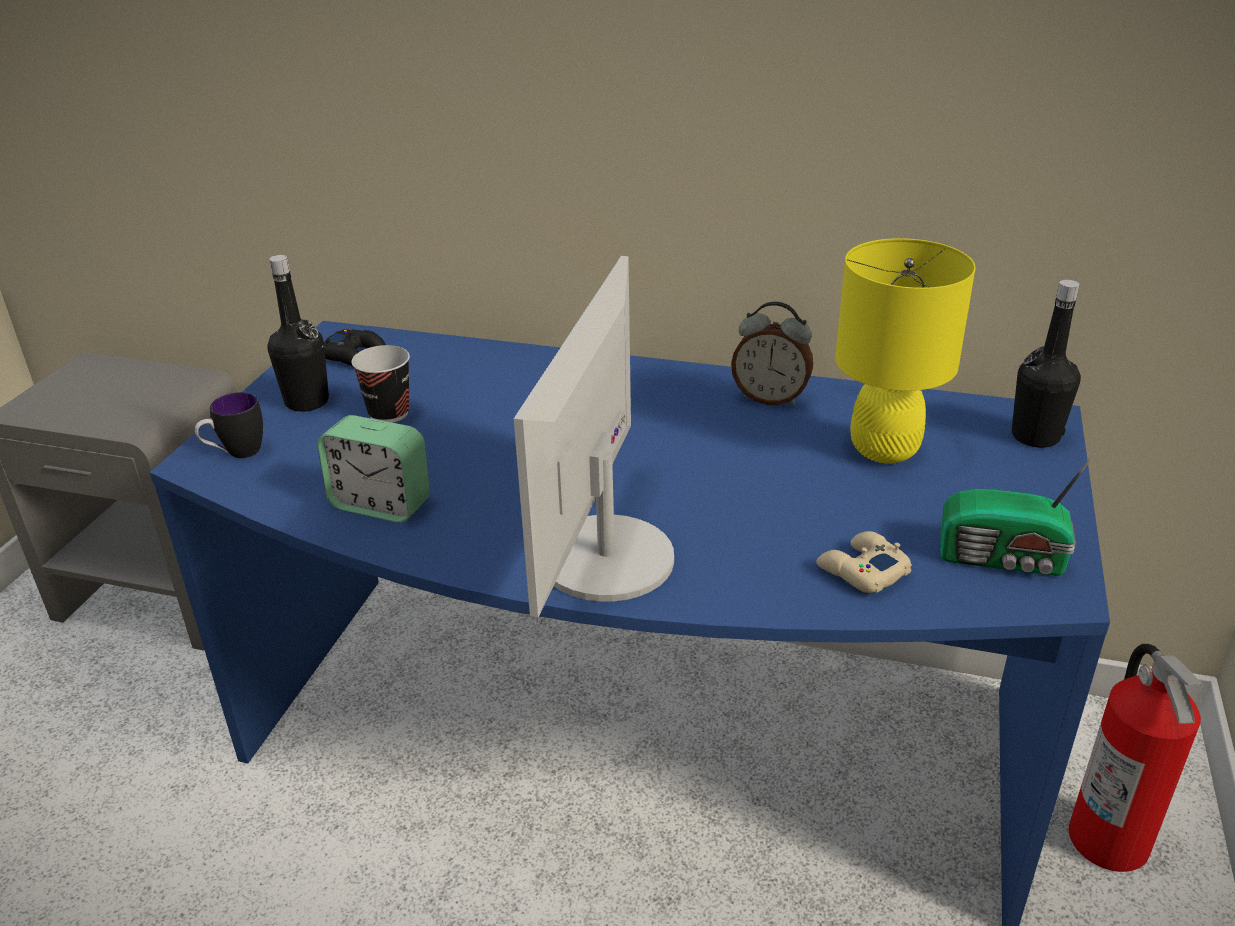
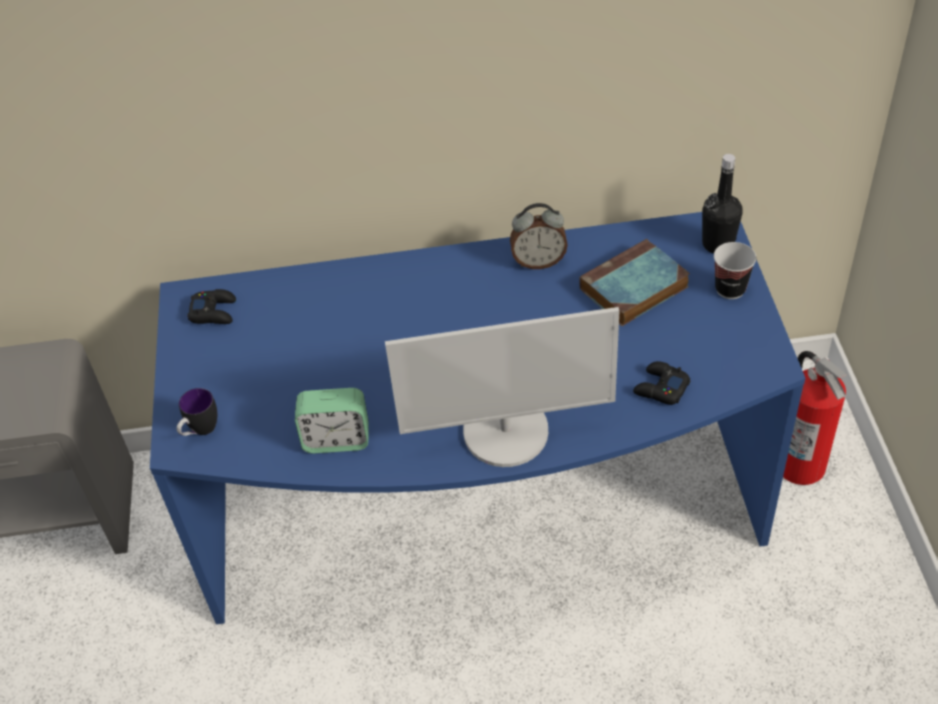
camera: 20 degrees left, 15 degrees up
black bottle [268,255,329,412] -> none
cup [352,345,410,423] -> cup moved to [714,242,756,299]
monitor [514,256,674,618] -> monitor turned 90 degrees counterclockwise [385,307,619,467]
beige game controller [816,531,912,593] -> black game controller [633,361,691,405]
yellow table lamp [835,238,975,464] -> book [579,239,690,326]
radio [940,452,1096,576] -> none

